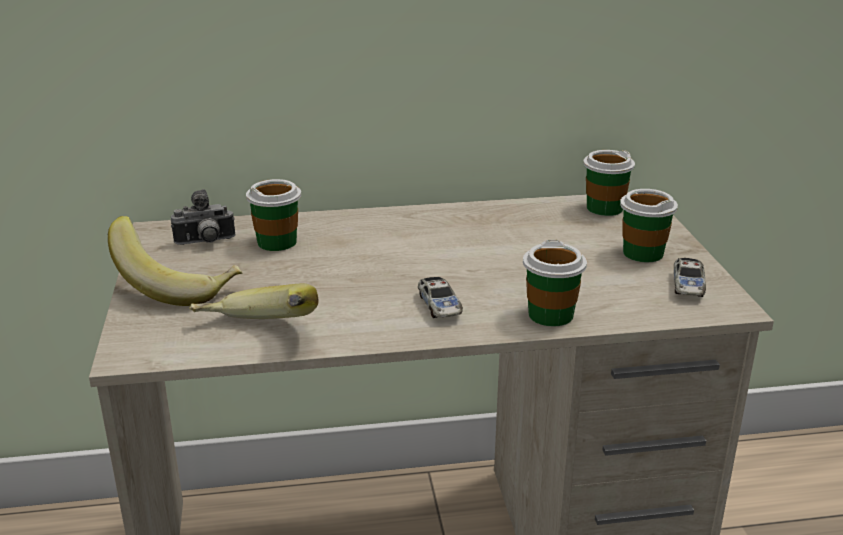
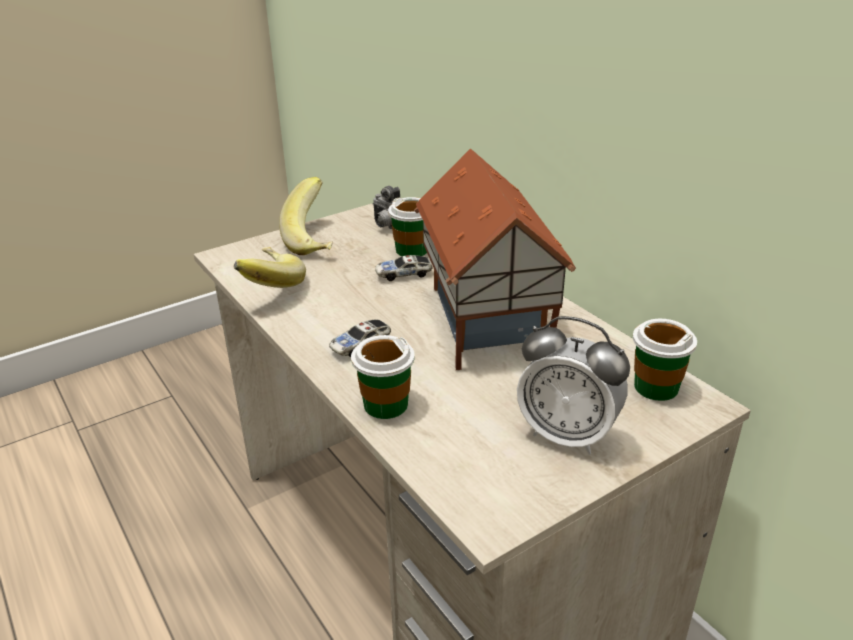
camera: 65 degrees right, 5 degrees up
cup [620,189,678,262] -> alarm clock [517,316,630,455]
toy car [674,258,706,297] -> toy car moved to [375,255,433,281]
none -> toy house [414,148,576,370]

